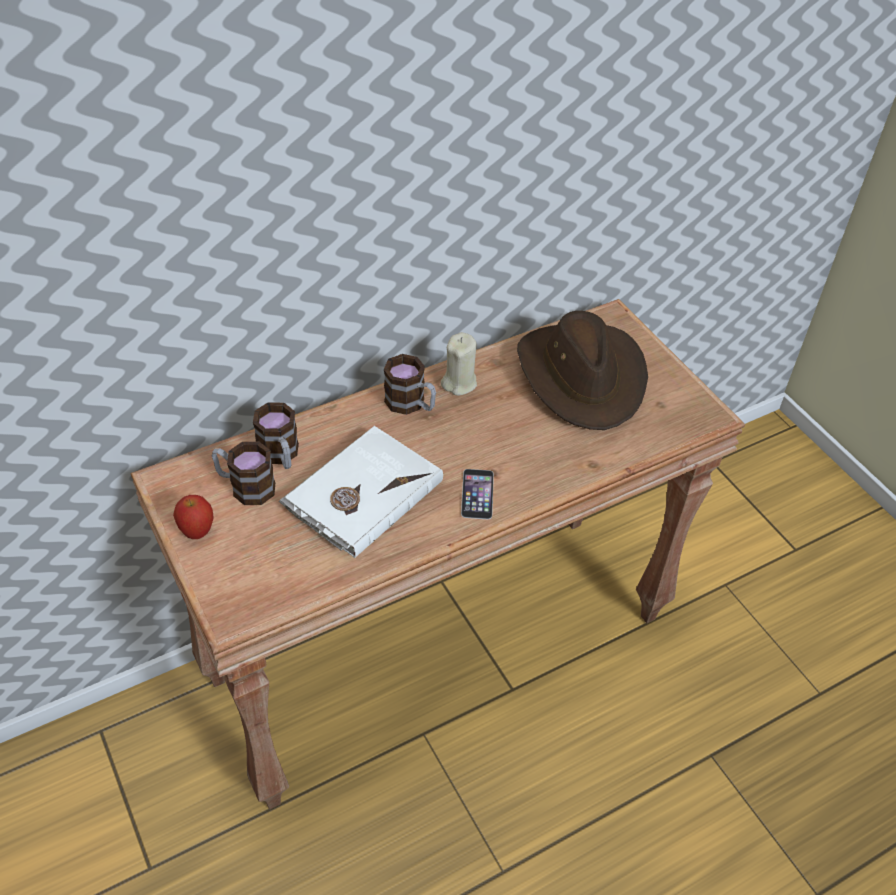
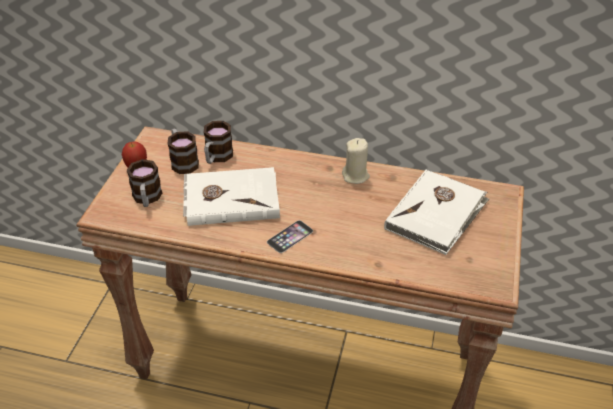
camera: 45 degrees right, 5 degrees down
mug [384,354,436,415] -> mug moved to [127,159,162,207]
brown hat [517,311,648,430] -> white book [384,170,489,255]

